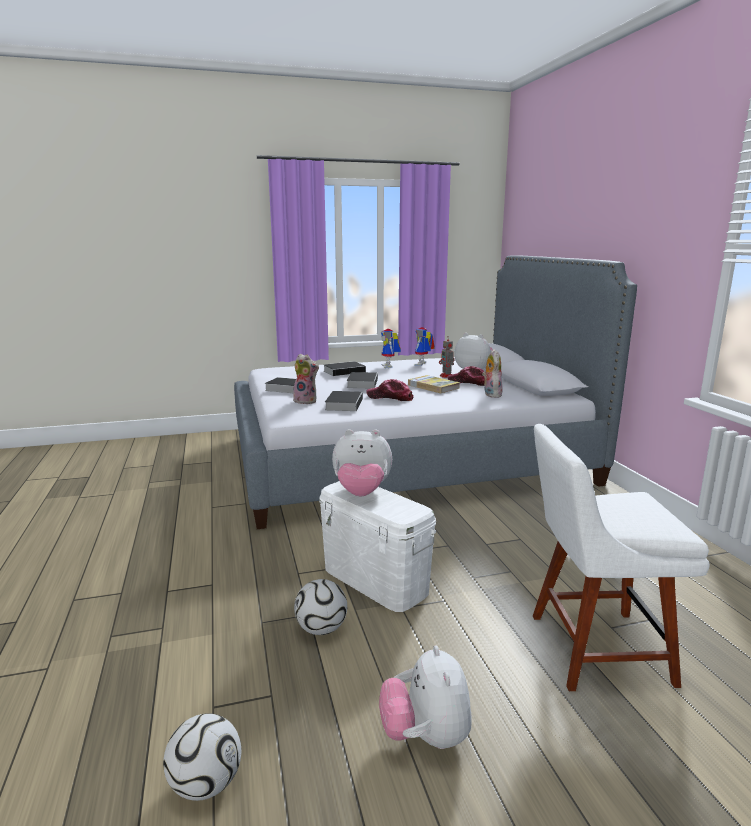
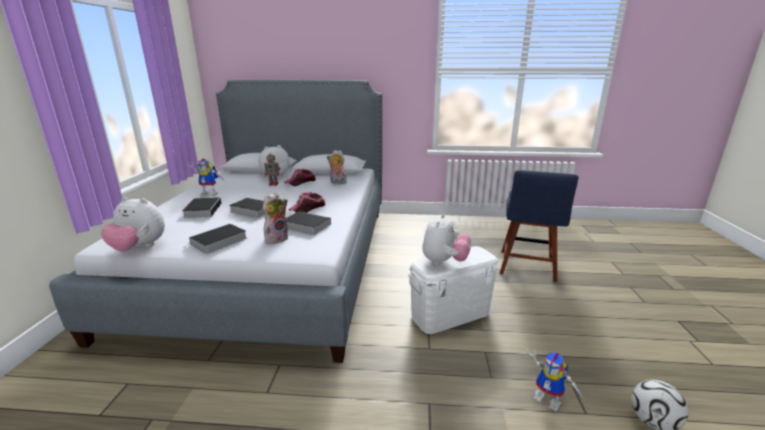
camera: 70 degrees left, 5 degrees up
football [294,579,347,635] -> none
plush toy [379,646,472,749] -> plush toy moved to [101,197,165,251]
book [408,375,460,393] -> none
toy robot [414,327,435,366] -> toy robot moved to [527,349,584,412]
white chair [533,424,710,691] -> blue chair [500,170,579,282]

